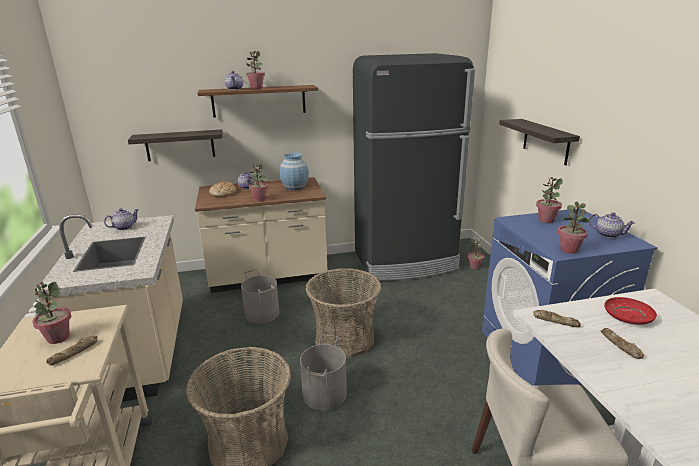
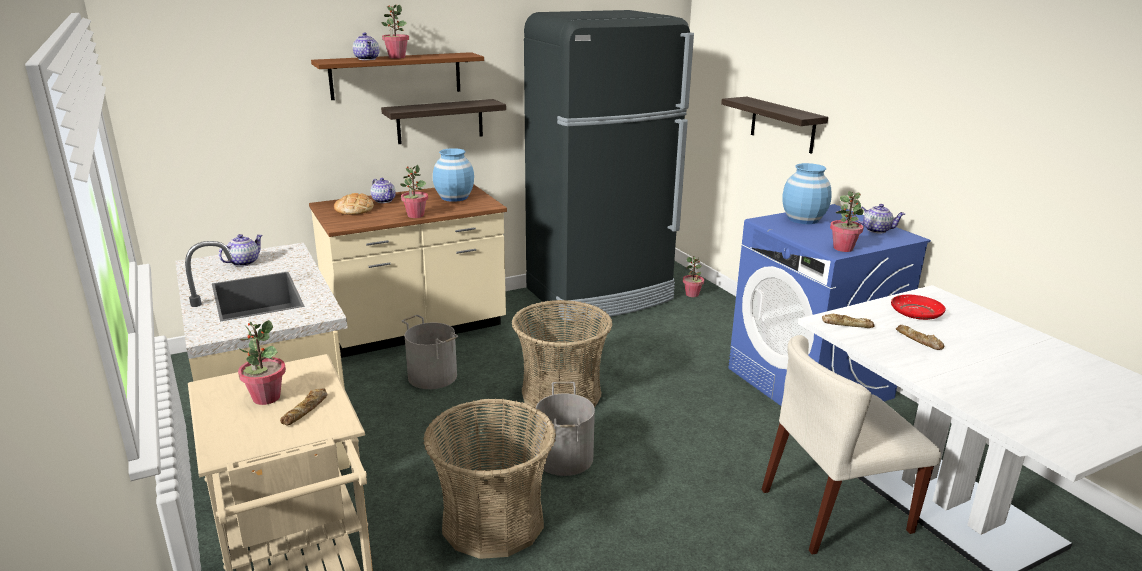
camera: 15 degrees left, 0 degrees up
shelf [128,130,223,161] -> shelf moved to [381,99,506,144]
potted plant [536,177,563,223] -> blue vase [782,163,832,224]

